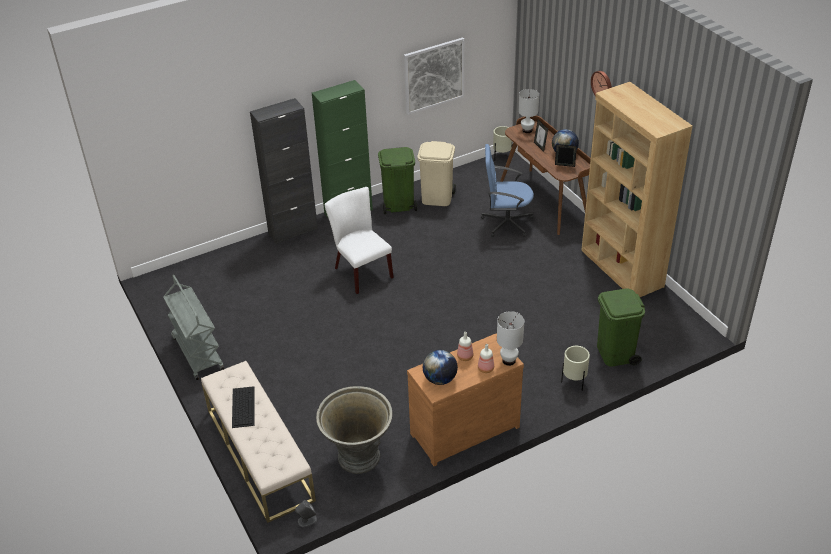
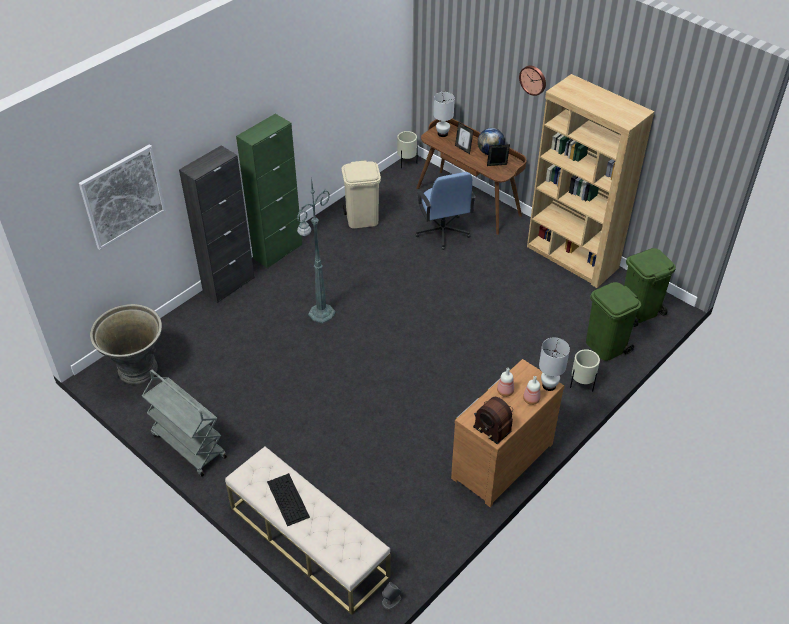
camera: 20 degrees left, 5 degrees up
grey planter [316,386,392,474] -> grey planter moved to [90,304,162,385]
white chair [325,187,394,294] -> green floor lamp [297,176,336,323]
green trash can [378,147,417,214] -> green trash can moved to [624,248,676,327]
picture [404,38,464,115] -> picture moved to [79,144,166,250]
globe [423,350,458,385] -> radio [473,397,513,444]
blue office chair [481,144,534,237] -> blue office chair turned 90 degrees counterclockwise [416,172,475,250]

